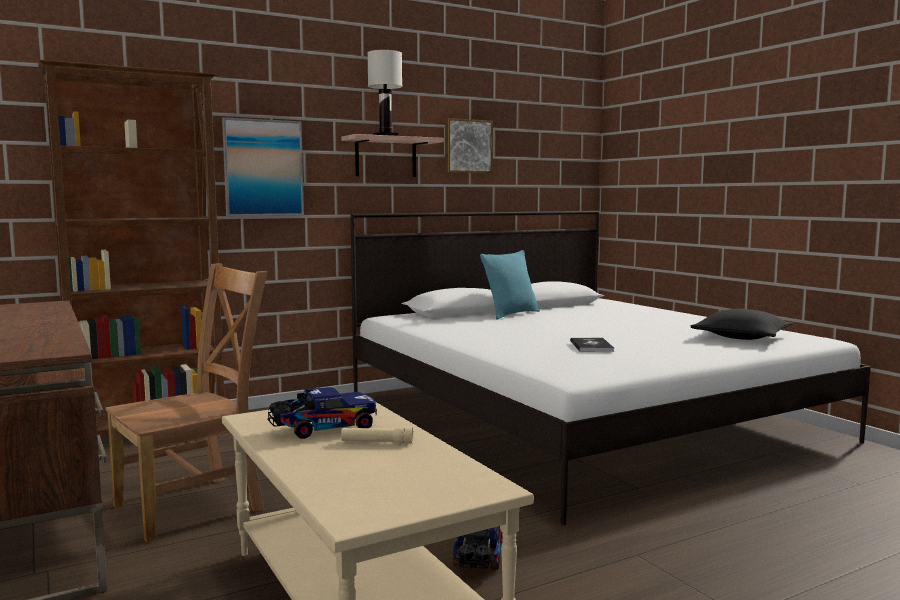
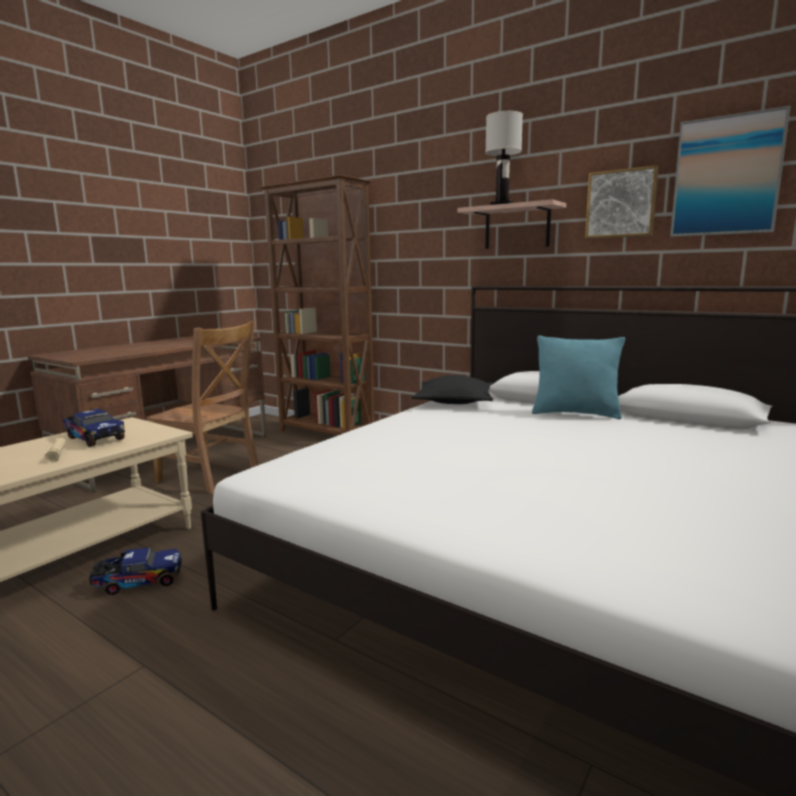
camera: 65 degrees right, 5 degrees up
picture [222,117,304,216] -> picture moved to [670,106,790,237]
book [570,338,614,352] -> none
black pillow [691,309,793,340] -> black pillow moved to [412,375,494,404]

